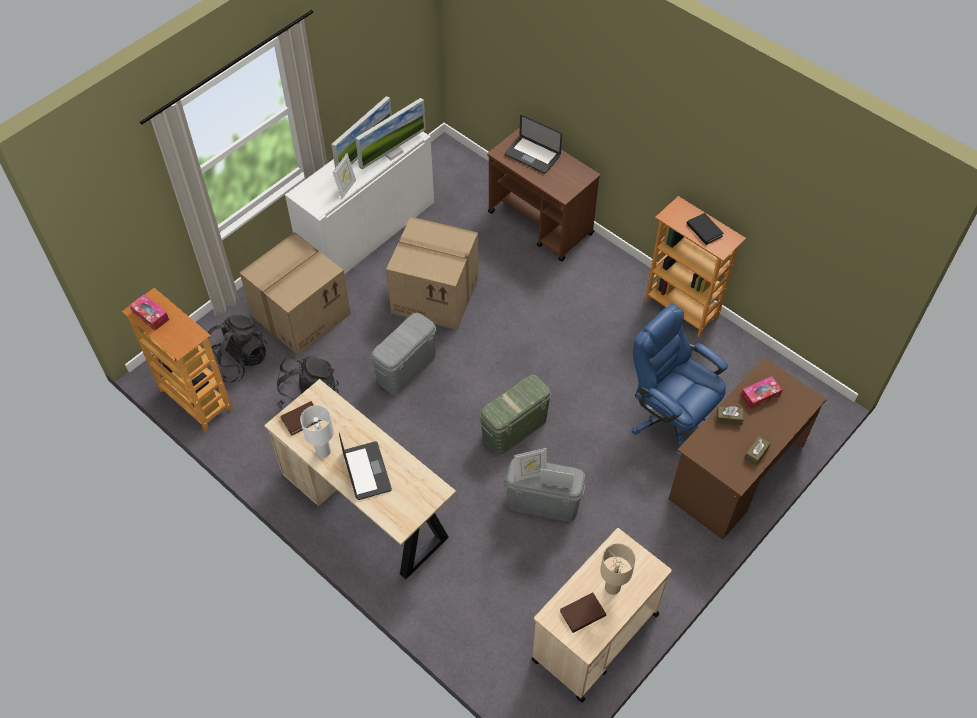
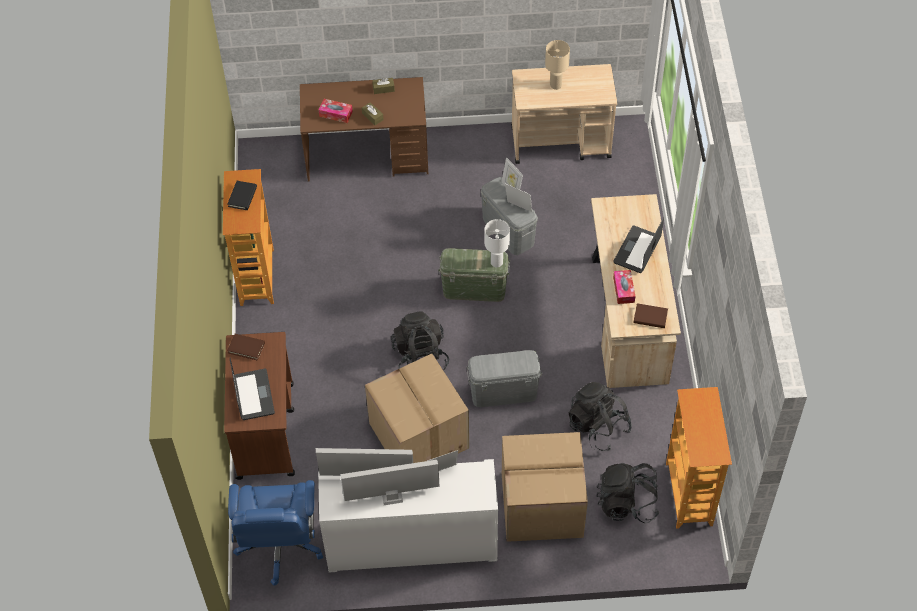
camera: 135 degrees left, 0 degrees up
tissue box [130,294,169,331] -> tissue box moved to [613,270,635,304]
white table lamp [300,405,334,458] -> white table lamp moved to [485,219,510,267]
brown book [560,592,606,633] -> brown book moved to [227,334,265,361]
blue office chair [632,304,728,457] -> blue office chair moved to [228,480,323,586]
none -> black backpack [391,312,449,371]

